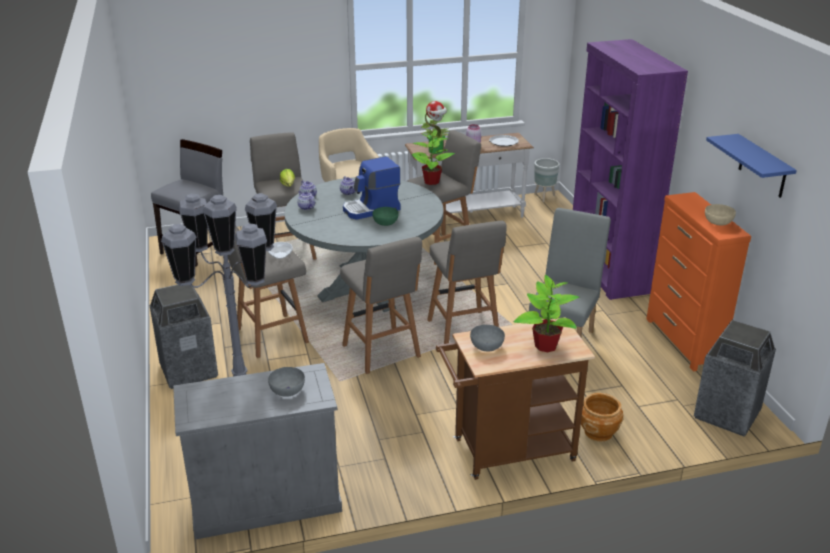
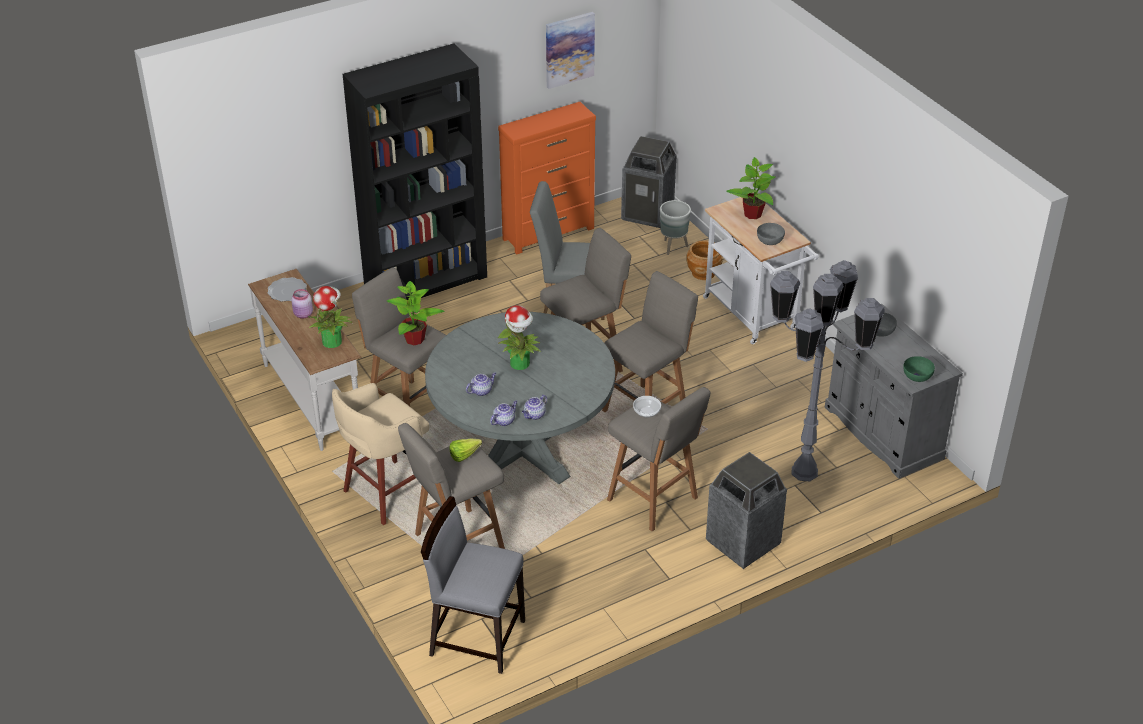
camera: 105 degrees left, 10 degrees up
coffee machine [343,156,401,220] -> potted plant [498,305,541,370]
green bowl [372,207,399,226] -> green bowl moved to [903,356,935,382]
brown cart [436,317,595,480] -> white cart [703,197,819,344]
grey planter [534,158,560,202] -> grey planter moved to [660,200,691,255]
purple bookcase [573,39,688,300] -> black bookcase [342,43,487,300]
beige bowl [705,204,736,225] -> none
blue shelf [706,134,797,198] -> picture [546,12,595,89]

